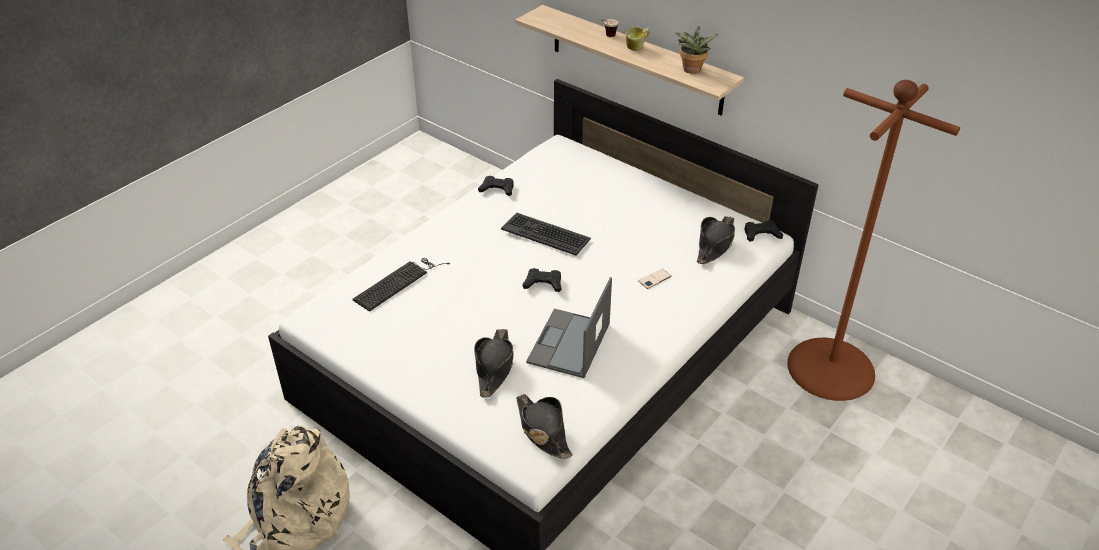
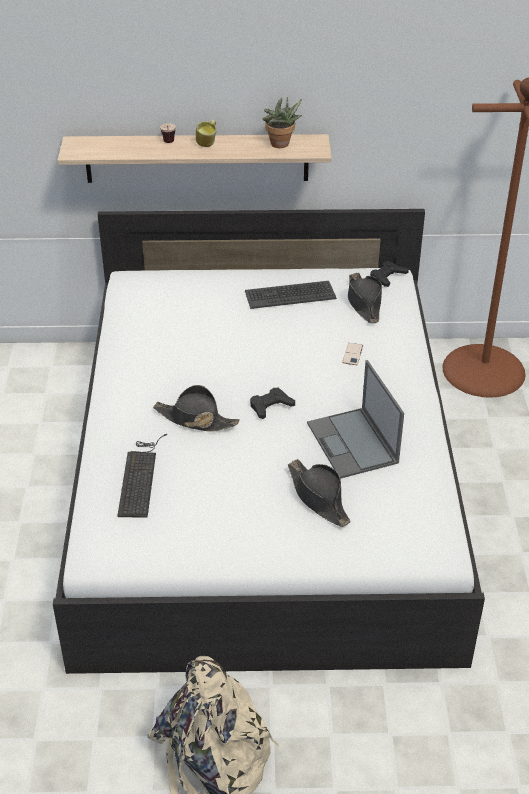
camera: 40 degrees left, 0 degrees up
black game controller [478,176,514,196] -> none
keyboard [501,213,591,256] -> keyboard moved to [245,281,337,309]
black hat [516,394,573,459] -> black hat moved to [153,385,239,432]

